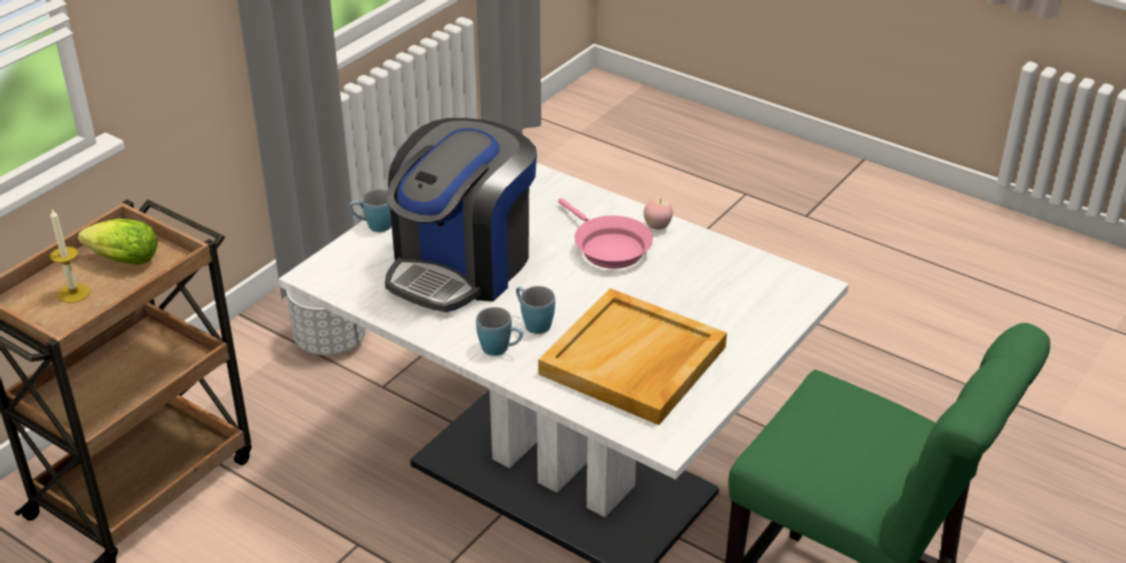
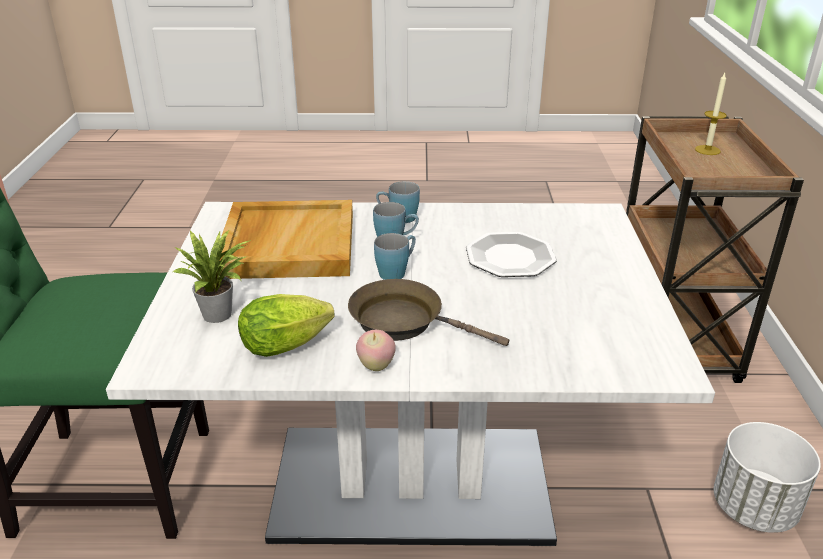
camera: 145 degrees right, 5 degrees down
lettuce [78,219,158,265] -> lettuce moved to [238,294,334,357]
blue mug [349,189,392,232] -> blue mug moved to [374,233,416,280]
coffee machine [385,118,537,312] -> plate [466,232,557,277]
pink frying pan [558,198,653,269] -> brown frying pan [348,279,509,346]
none -> potted plant [173,230,251,323]

